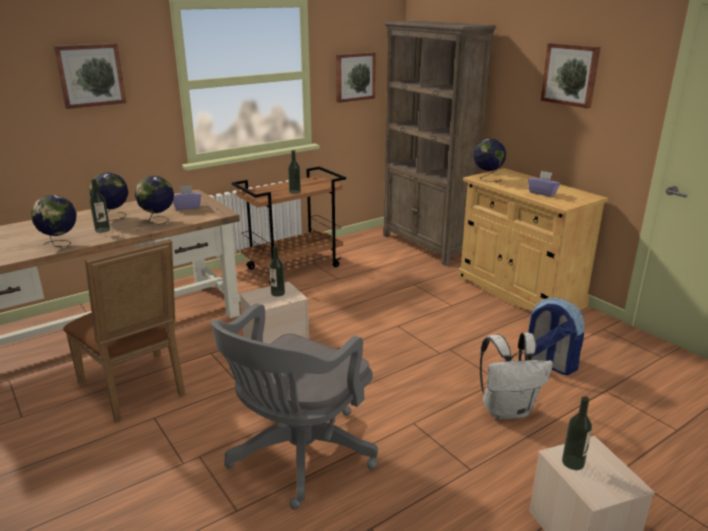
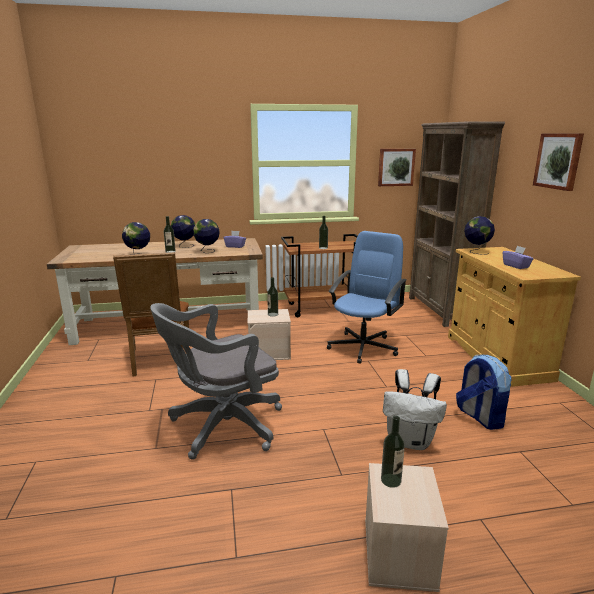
camera: 25 degrees right, 5 degrees down
picture [53,43,126,109] -> none
none -> blue office chair [327,231,407,364]

